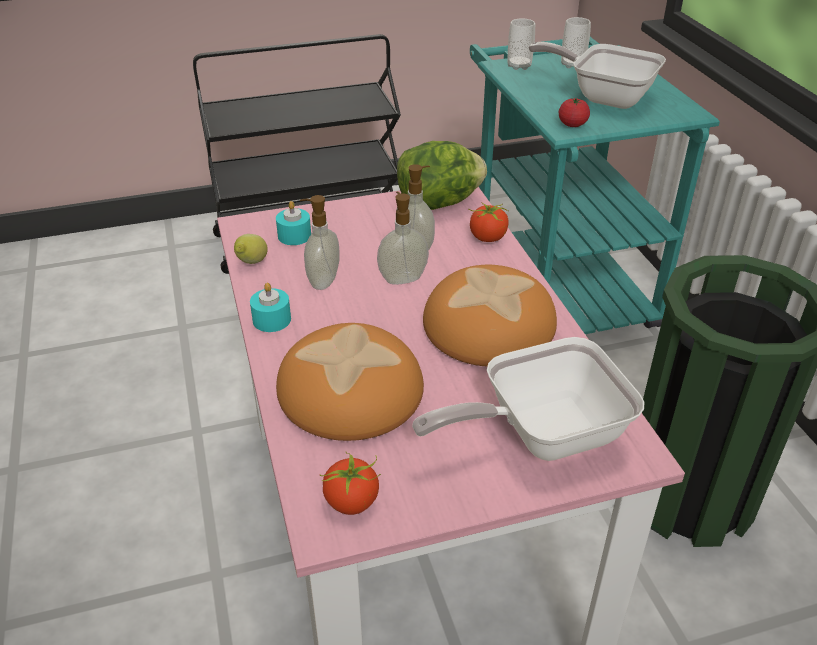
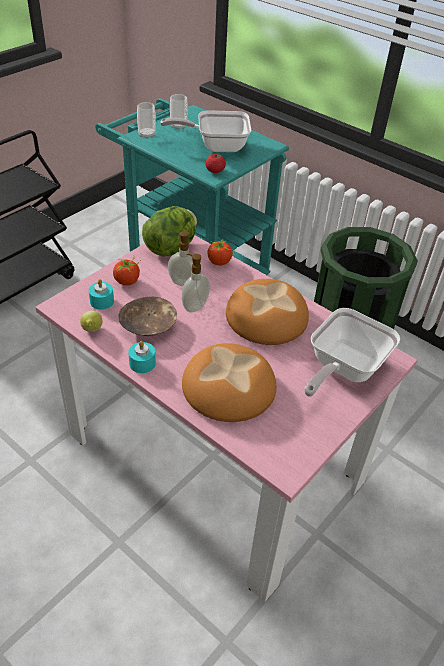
camera: 35 degrees left, 5 degrees up
soap dispenser [300,195,340,290] -> brown bowl [118,297,177,336]
tomato [320,451,381,515] -> tomato moved to [113,258,140,286]

